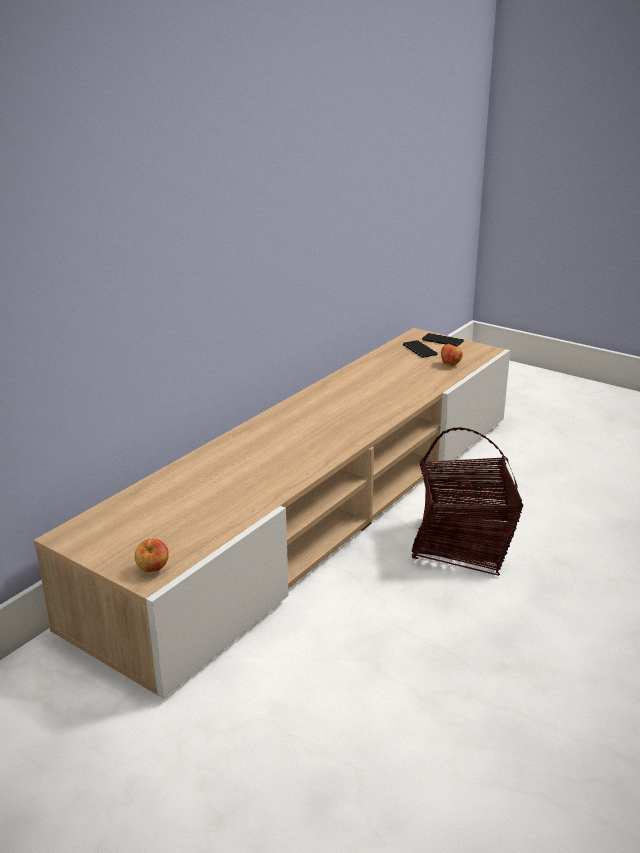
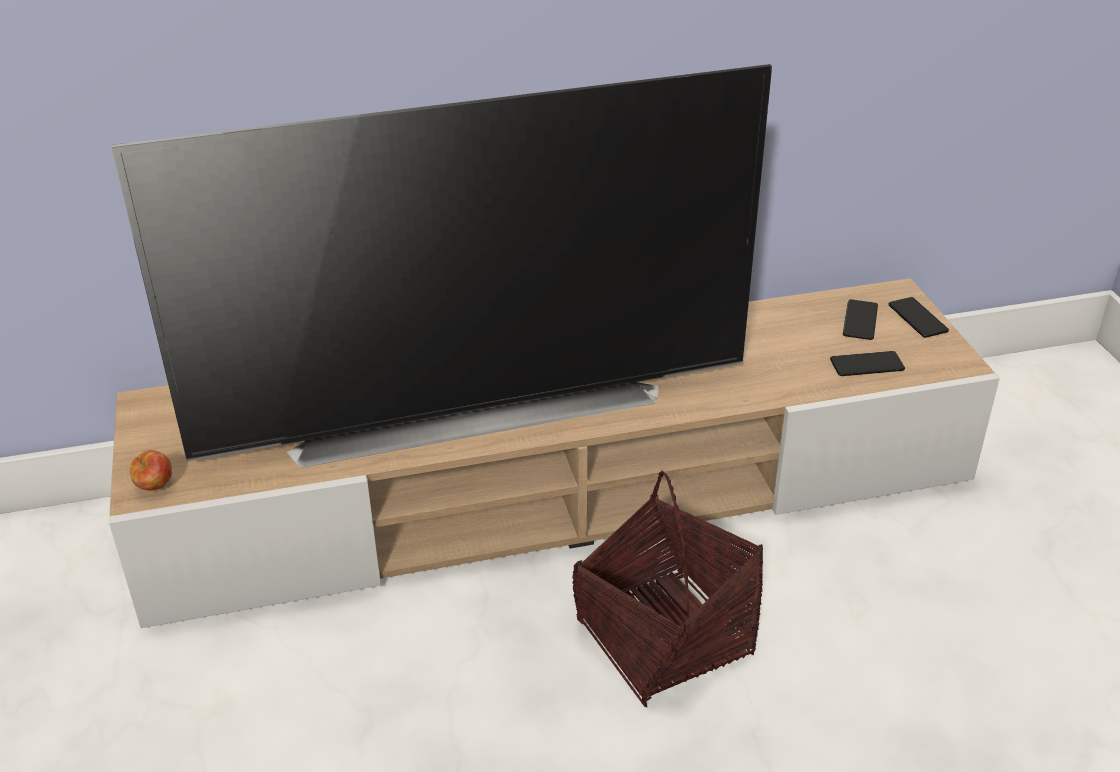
camera: 40 degrees right, 10 degrees up
apple [441,344,463,366] -> phone [830,351,905,376]
none -> television [111,64,772,467]

